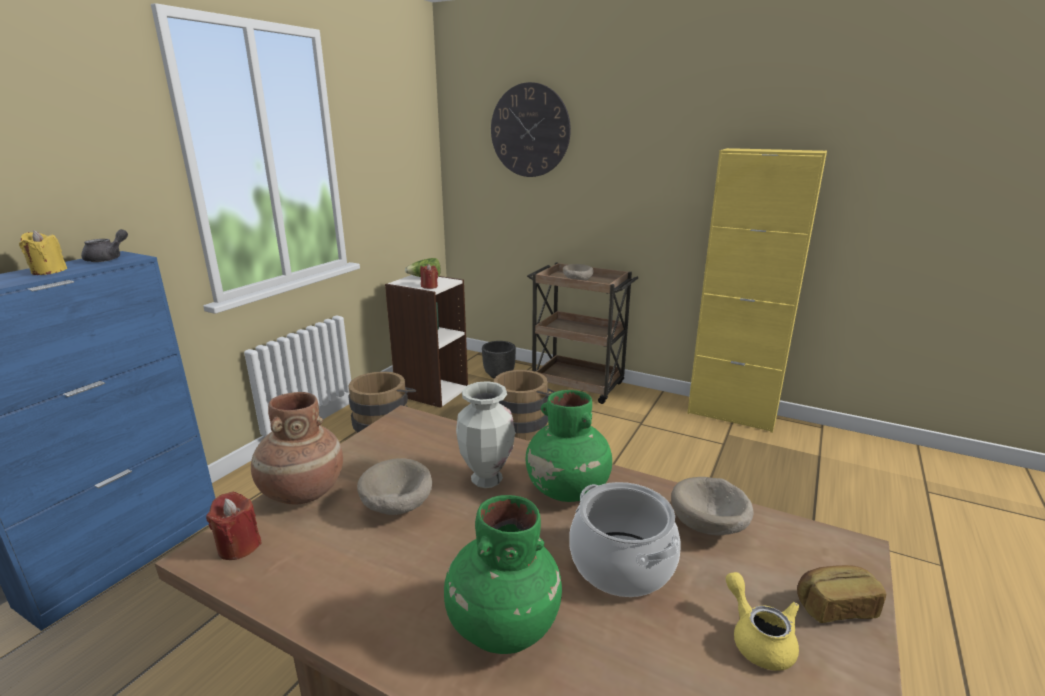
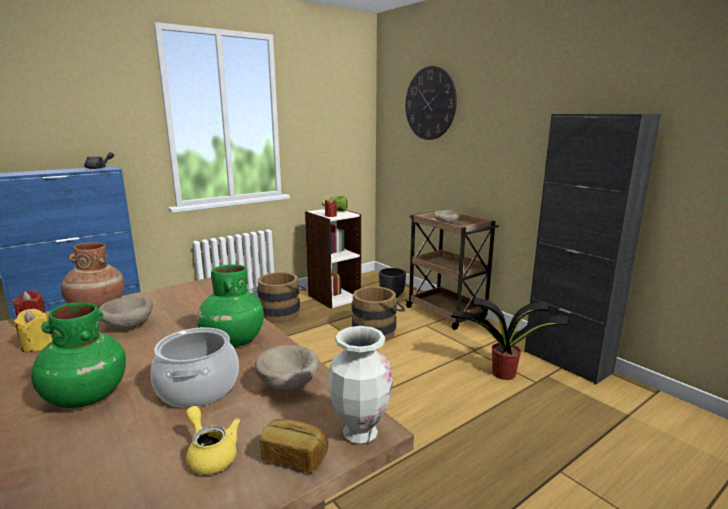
camera: 25 degrees right, 5 degrees down
yellow candle [19,230,67,275] -> yellow candle moved to [13,309,52,352]
vase [456,381,515,488] -> vase moved to [328,326,393,445]
yellow cabinet [687,148,827,433] -> black cabinet [524,114,661,385]
yellow teapot [726,572,800,671] -> yellow teapot turned 45 degrees counterclockwise [186,406,240,475]
none -> potted plant [451,298,568,380]

